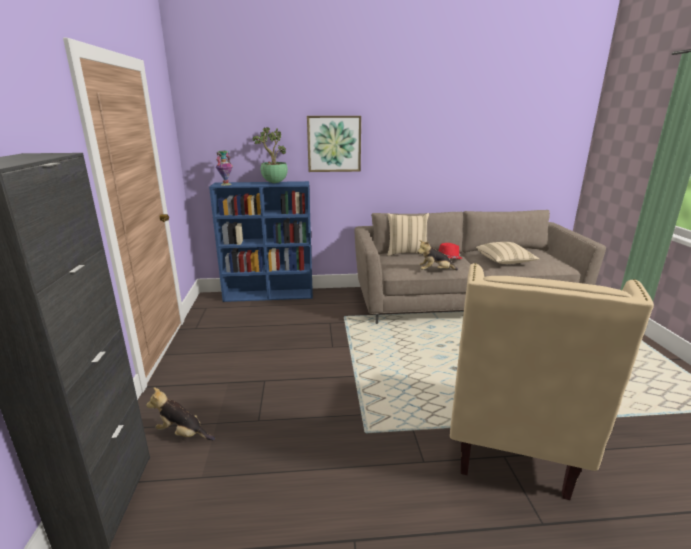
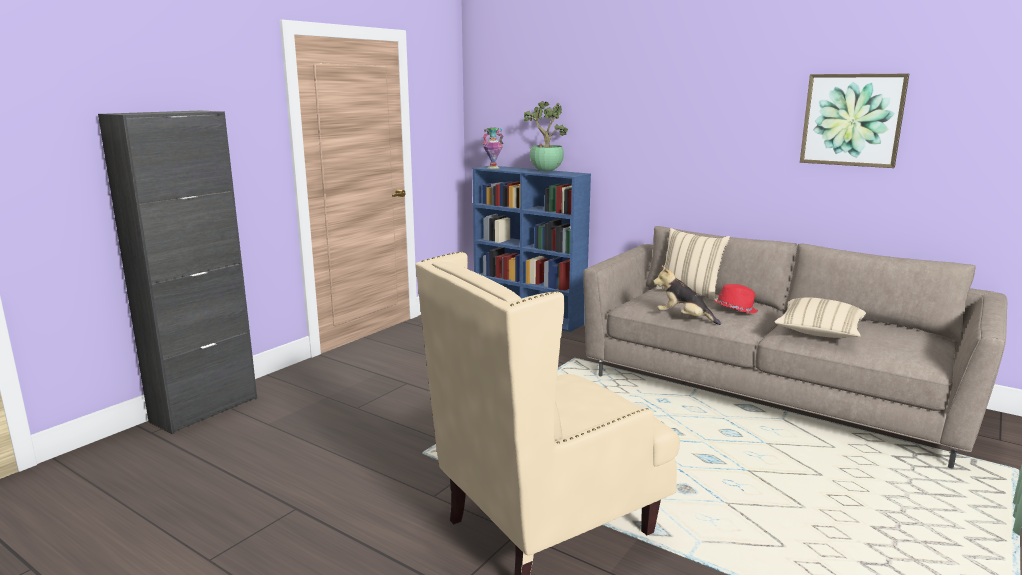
camera: 40 degrees right, 5 degrees down
plush toy [146,387,215,440] -> none
picture [307,116,361,172] -> picture moved to [800,74,909,168]

